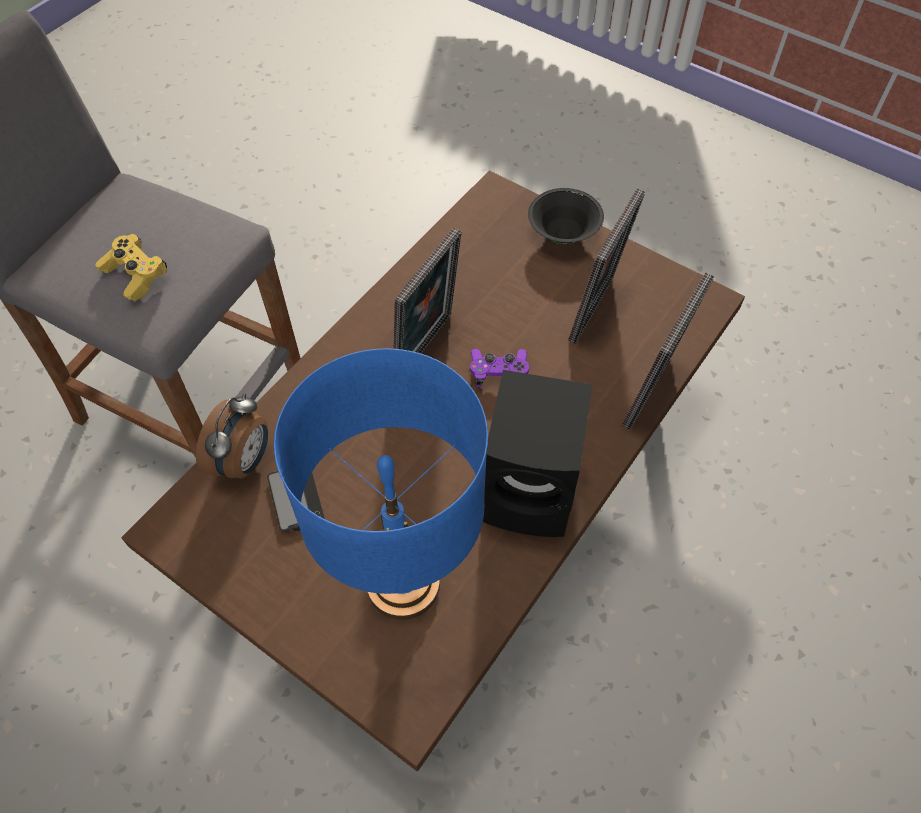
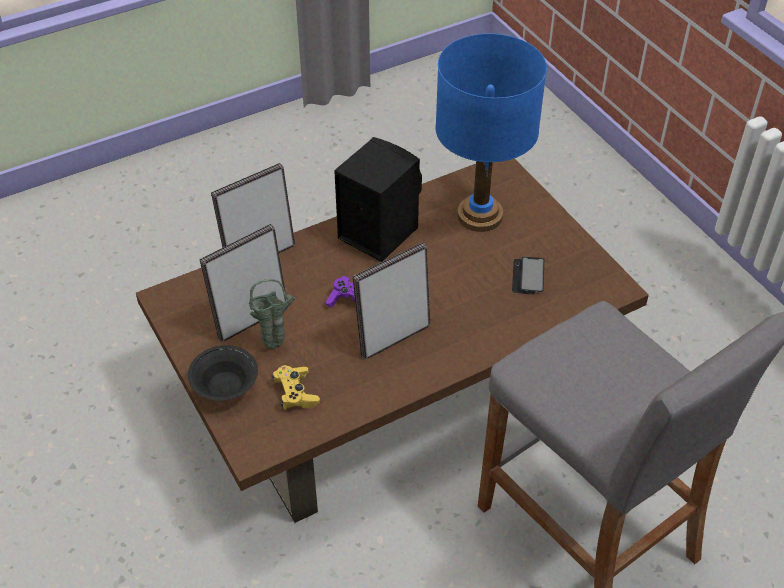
camera: 155 degrees left, 10 degrees down
yellow game controller [95,234,167,301] -> yellow game controller moved to [271,365,320,409]
alarm clock [196,393,268,480] -> none
none -> green vase [249,279,295,349]

